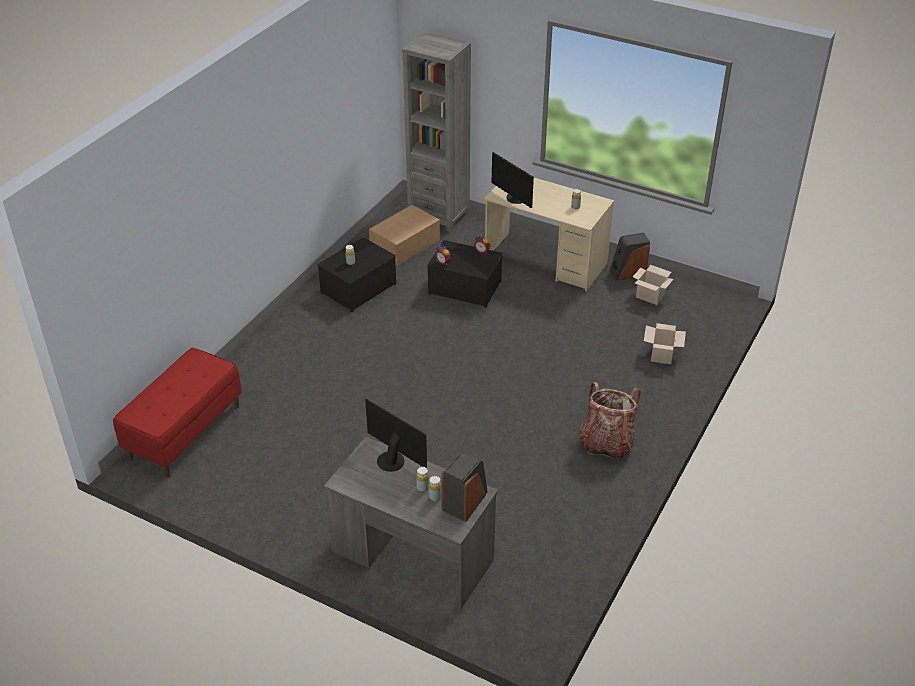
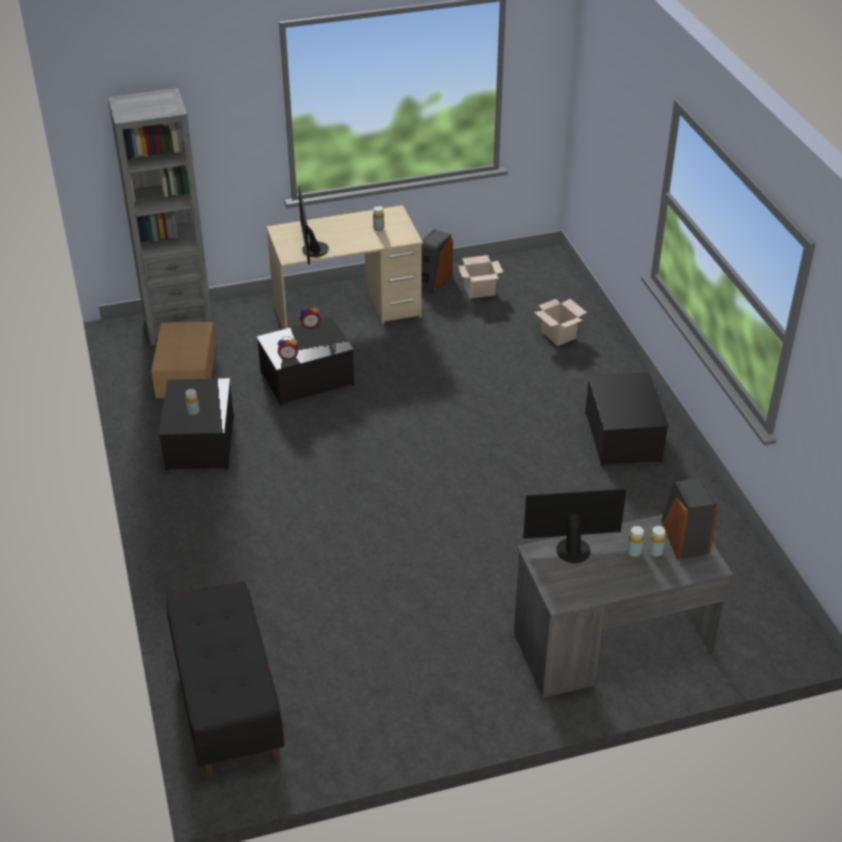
camera: 45 degrees left, 0 degrees up
red bench [113,347,242,477] -> black bench [166,582,285,779]
monitor [492,152,534,208] -> monitor turned 75 degrees clockwise [298,185,329,264]
backpack [579,382,641,459] -> storage box [585,372,669,467]

